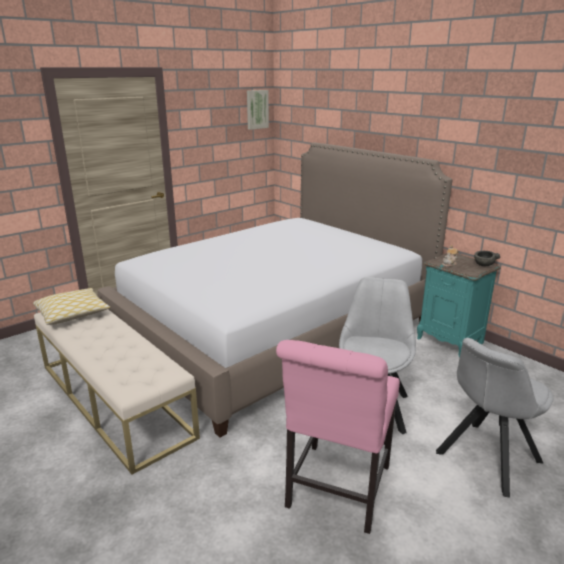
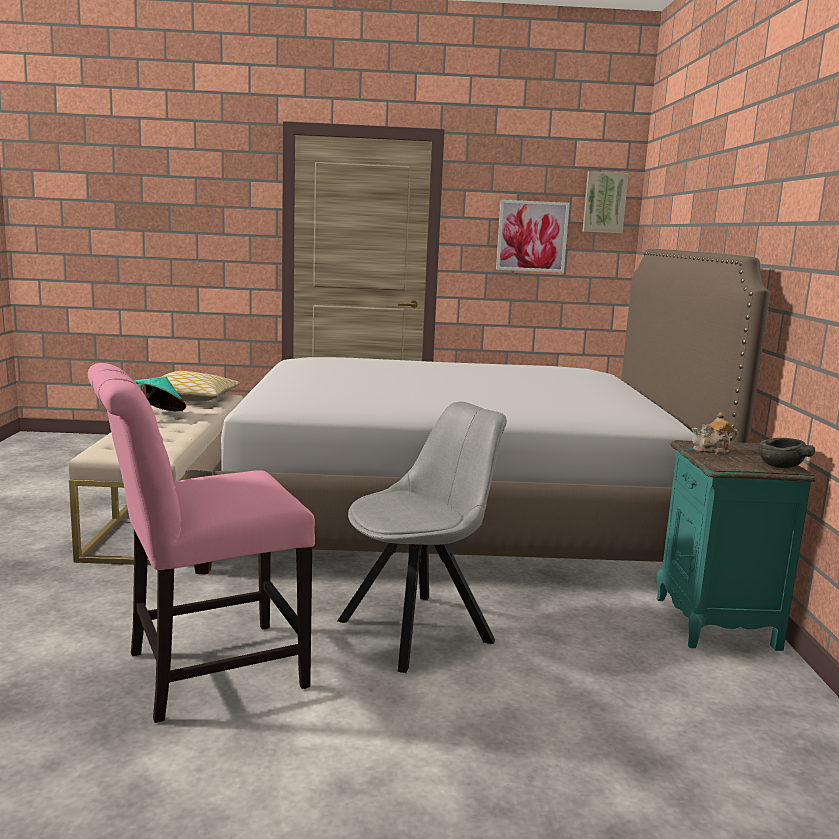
camera: 40 degrees right, 10 degrees down
grey chair [436,338,554,498] -> none
none -> turquoise hat [134,376,186,411]
none -> picture [496,200,570,273]

